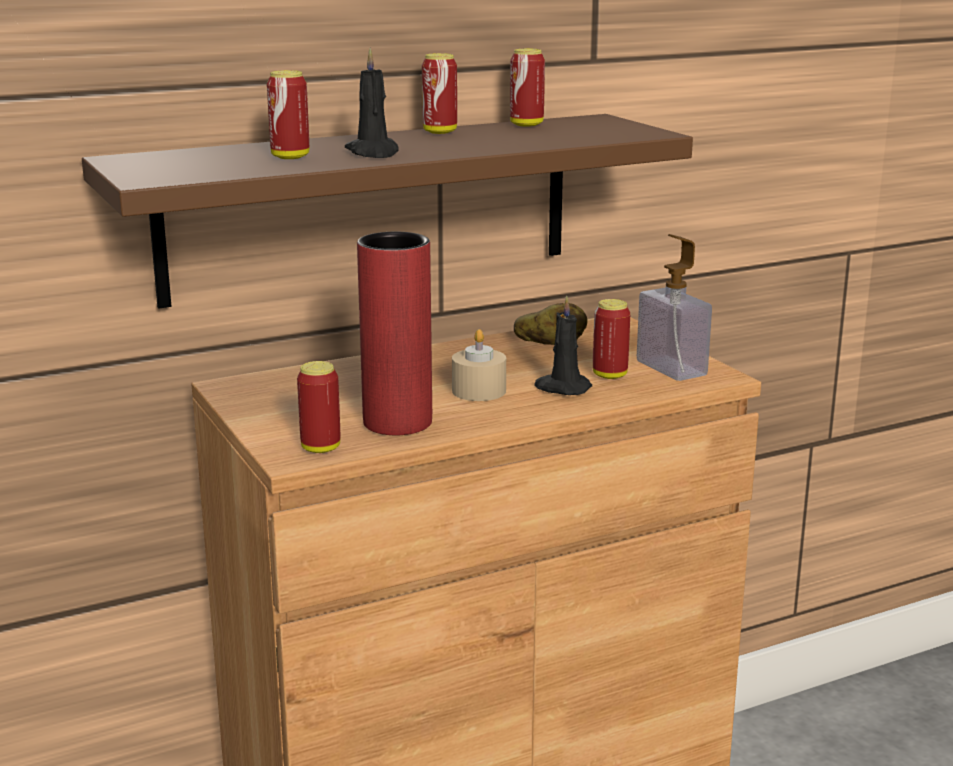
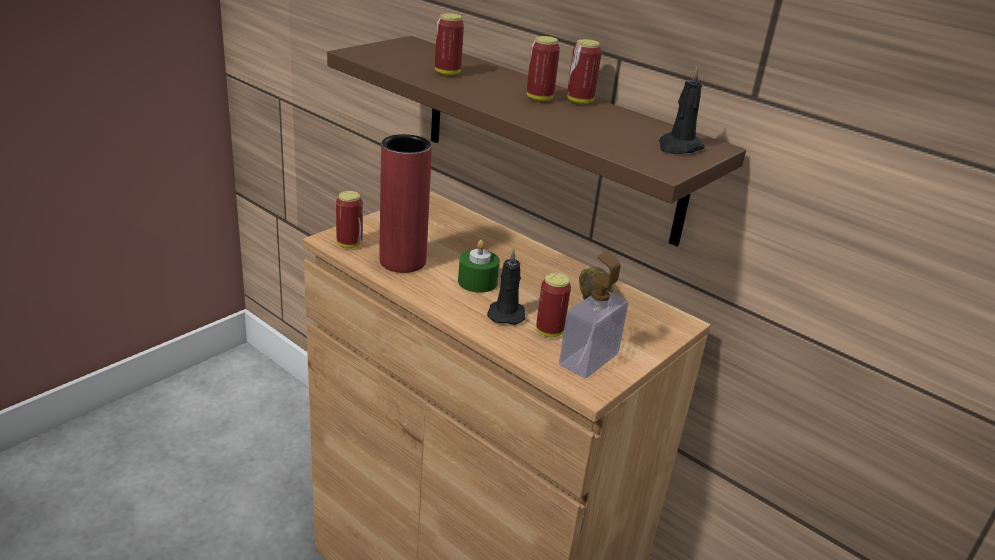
camera: 65 degrees right, 10 degrees up
black candle [345,48,399,158] -> black candle moved to [659,65,705,154]
beige candle [452,329,506,401] -> green candle [458,240,500,293]
can [510,49,545,127] -> can moved to [527,36,560,101]

